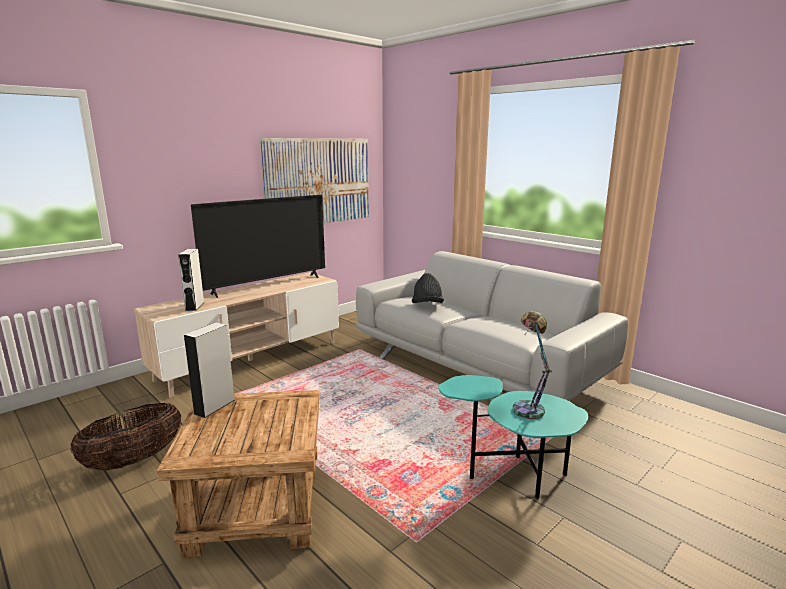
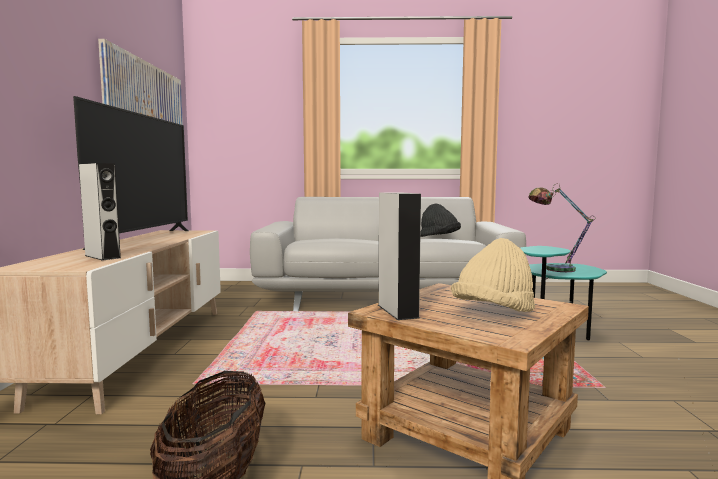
camera: 45 degrees left, 10 degrees down
black hat [412,273,444,303] -> black hat moved to [420,204,461,237]
none -> beige hat [451,238,535,312]

